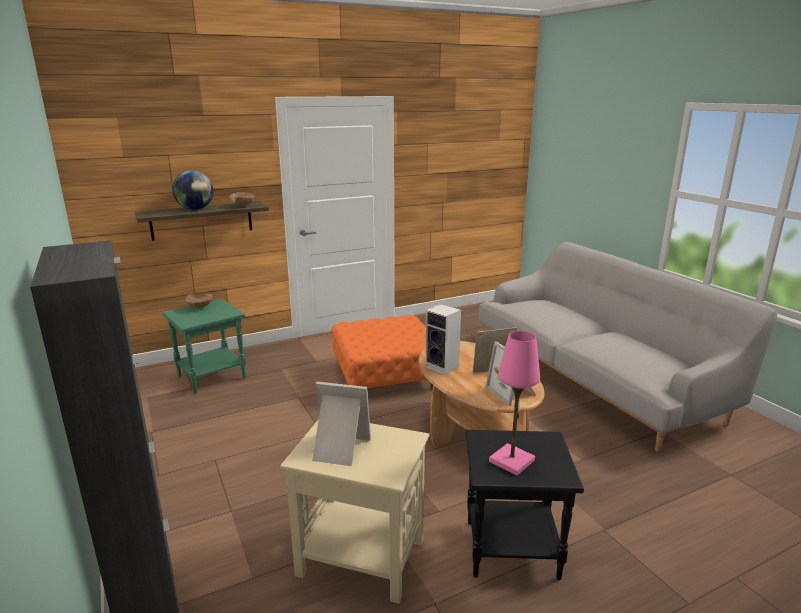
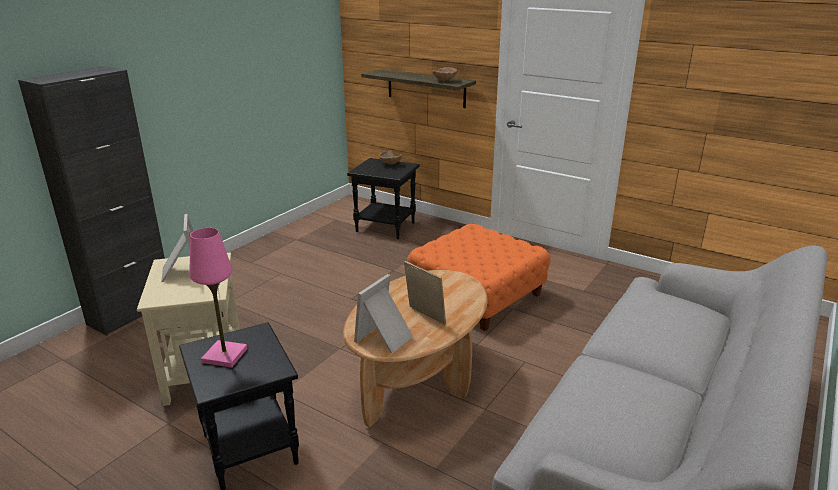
camera: 60 degrees right, 5 degrees up
green side table [162,299,246,394] -> black side table [347,158,419,239]
globe [172,170,214,210] -> none
speaker [425,304,461,375] -> none

